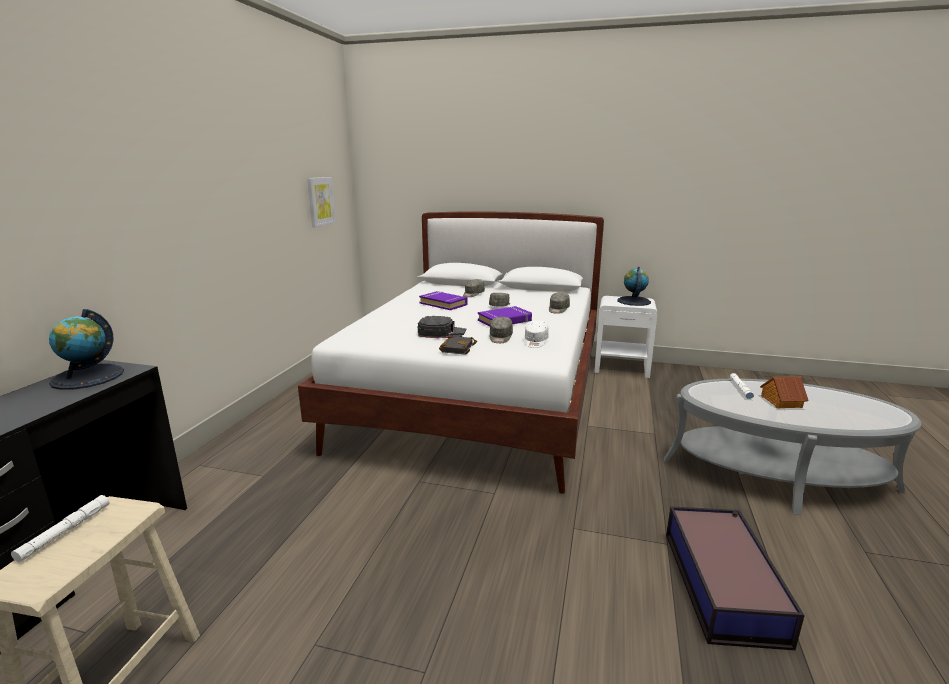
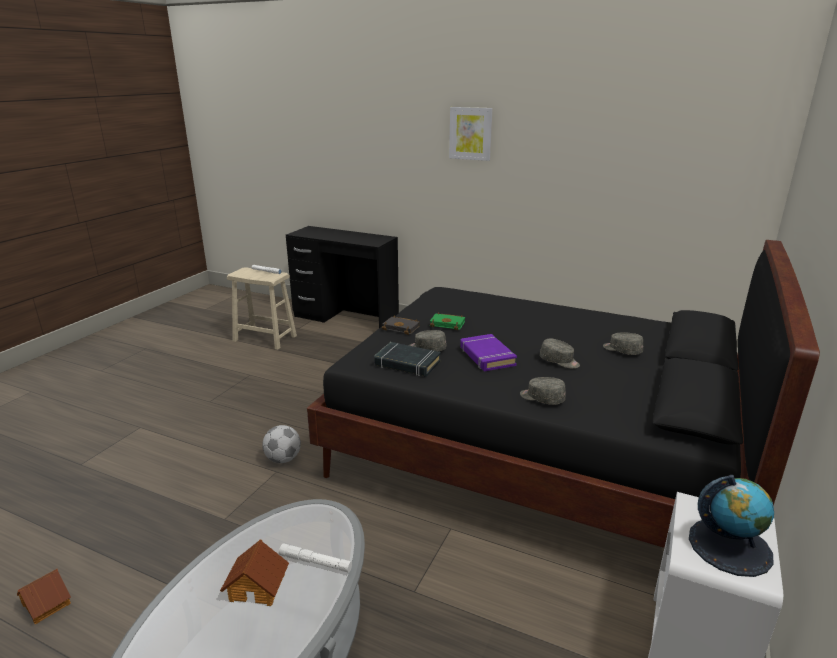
camera: 100 degrees right, 5 degrees up
globe [49,309,124,390] -> none
white bed [298,211,604,494] -> black bed [307,240,820,548]
picture [307,177,336,227] -> picture moved to [449,107,493,161]
black cap [418,316,466,338] -> green book [430,312,465,330]
purple book [419,291,468,310] -> none
white cap [524,320,549,348] -> black book [374,342,441,377]
storage box [666,506,805,650] -> none
none -> toy house [17,569,71,624]
none -> football [262,425,301,463]

